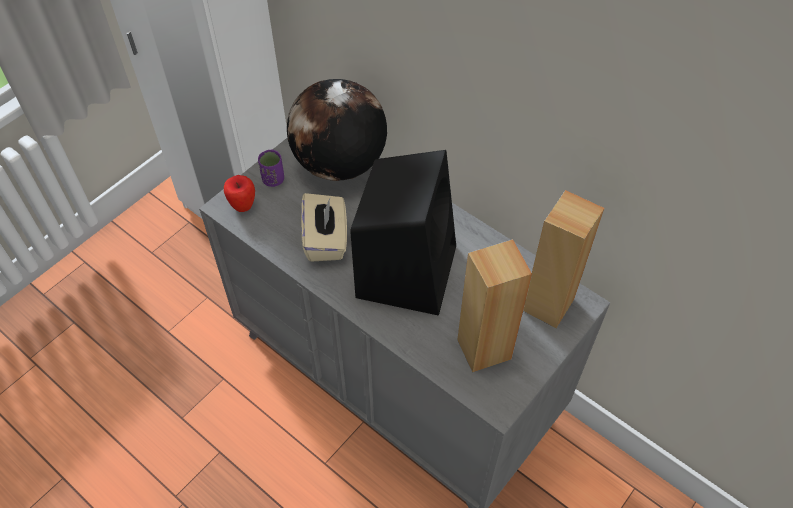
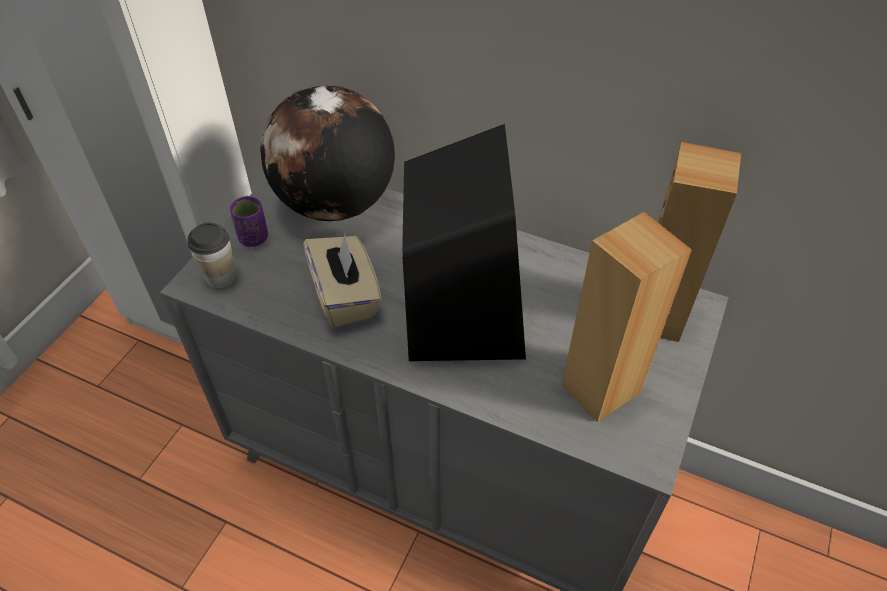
camera: 15 degrees left, 5 degrees down
apple [224,175,255,212] -> cup [188,223,236,289]

